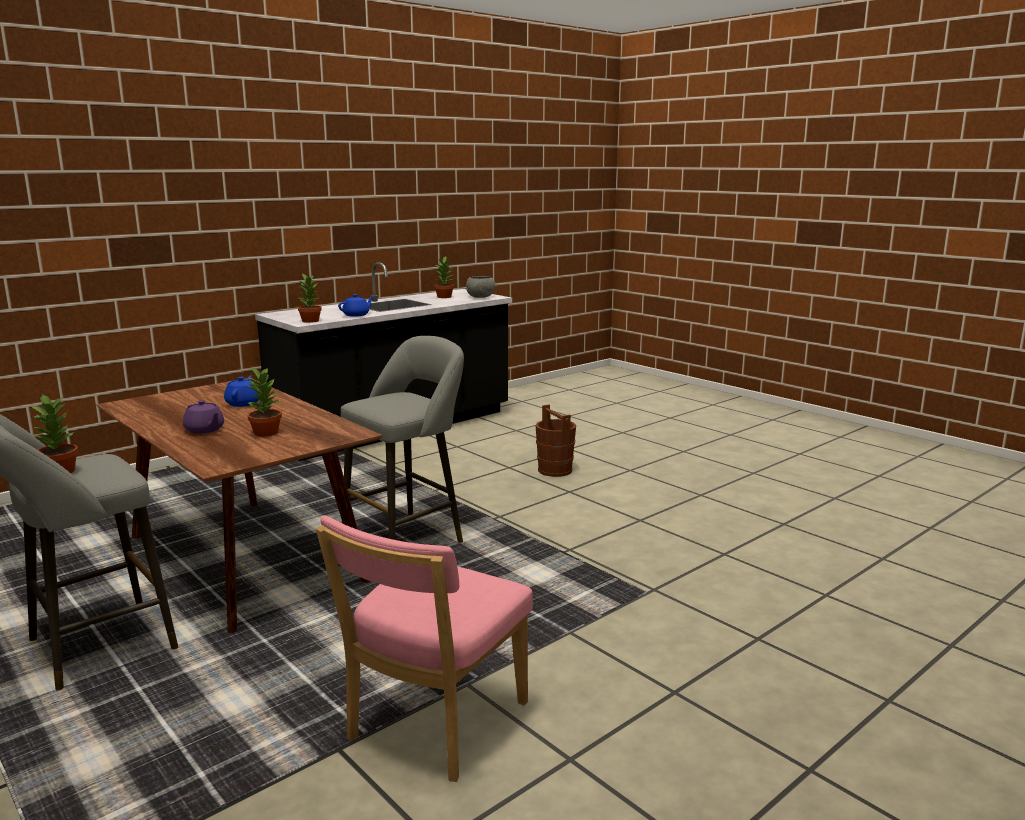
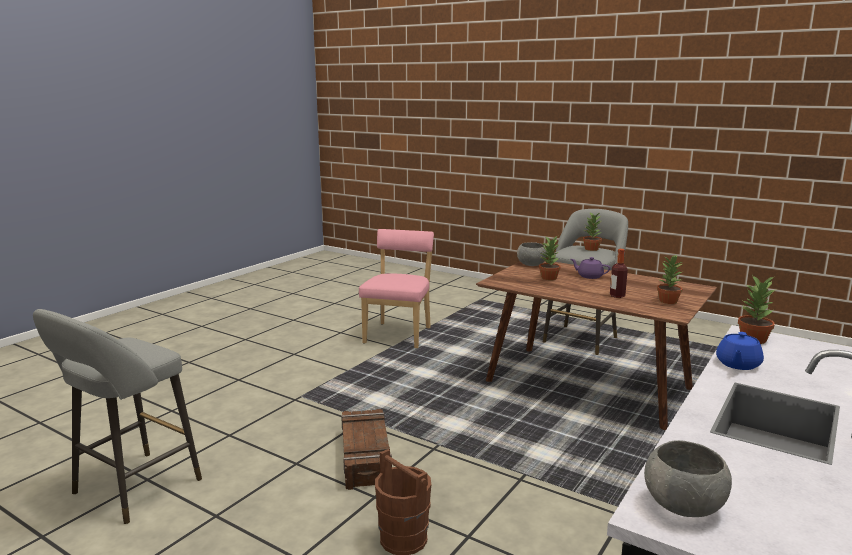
camera: 165 degrees right, 0 degrees up
blue teapot [224,375,259,407] -> bottle [610,249,628,298]
grey stool [341,336,464,543] -> grey stool moved to [33,309,202,524]
potted plant [434,257,454,298] -> potted plant moved to [657,254,682,304]
none -> crate [341,409,392,490]
none -> grey bowl [517,242,547,266]

